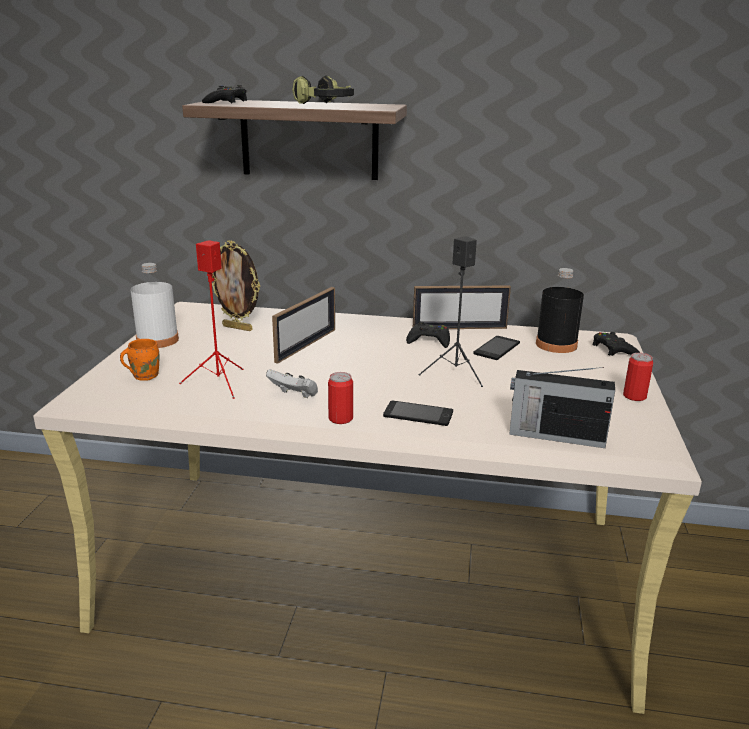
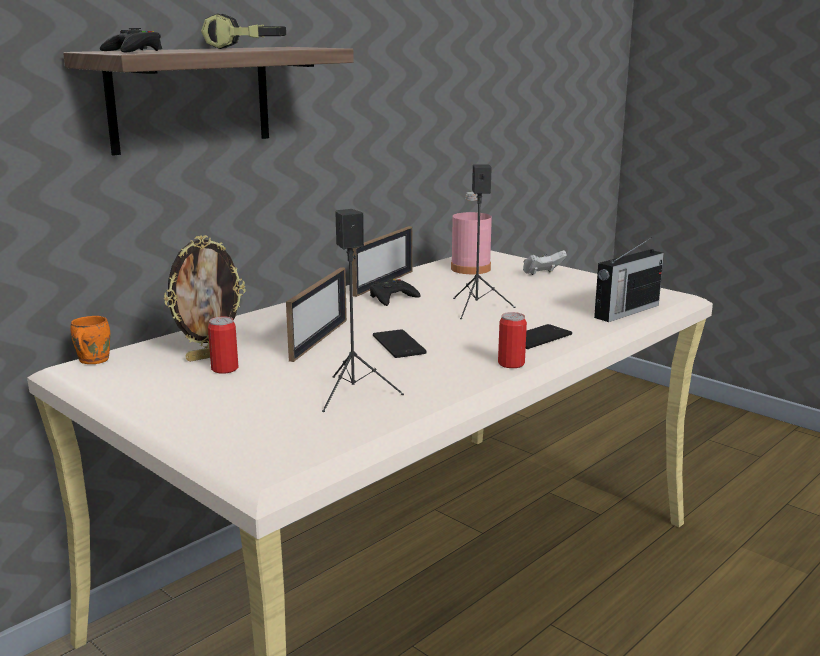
camera: 55 degrees left, 5 degrees down
orange mug [120,339,159,381] -> orange mug moved to [71,316,110,364]
white bottle [131,263,179,348] -> none
red speaker [179,240,243,399] -> black speaker [322,209,404,412]
white game controller [266,369,318,398] -> white game controller moved to [523,250,567,275]
picture frame [272,287,335,364] -> picture frame turned 45 degrees clockwise [286,267,347,362]
phone [473,336,520,360] -> phone moved to [373,329,426,358]
black bottle [536,268,584,353] -> pink bottle [451,192,492,274]
black game controller [592,332,640,356] -> none
can [623,353,653,401] -> can moved to [208,317,238,374]

